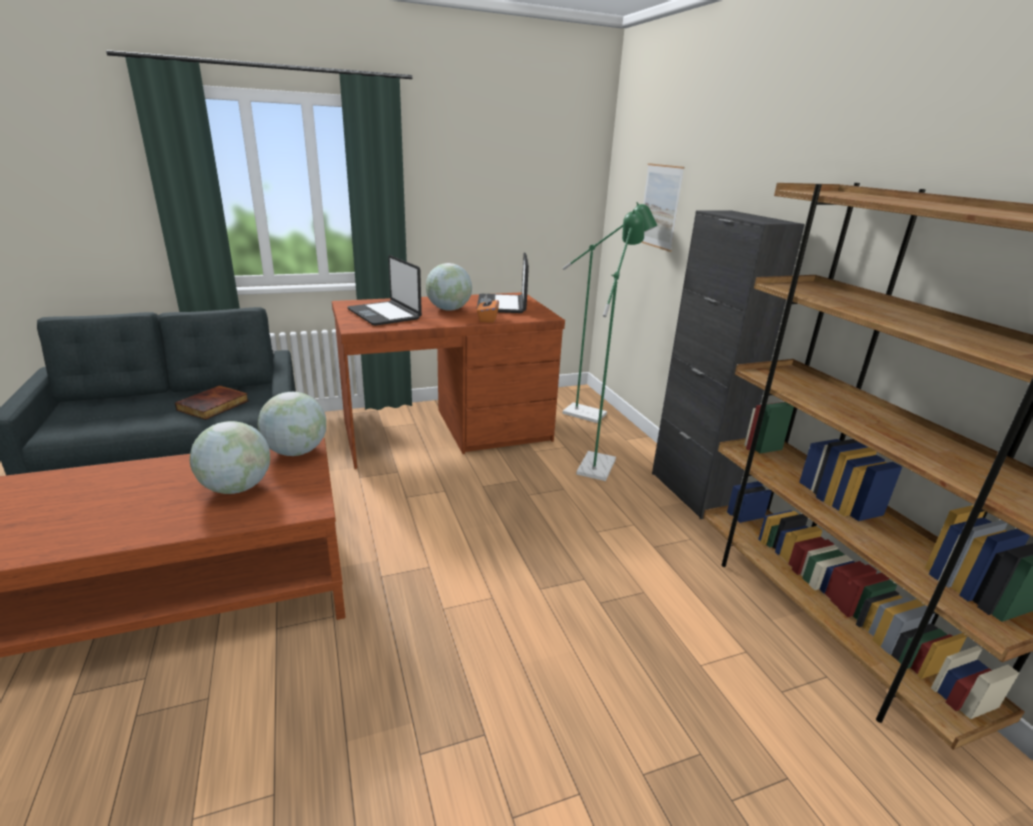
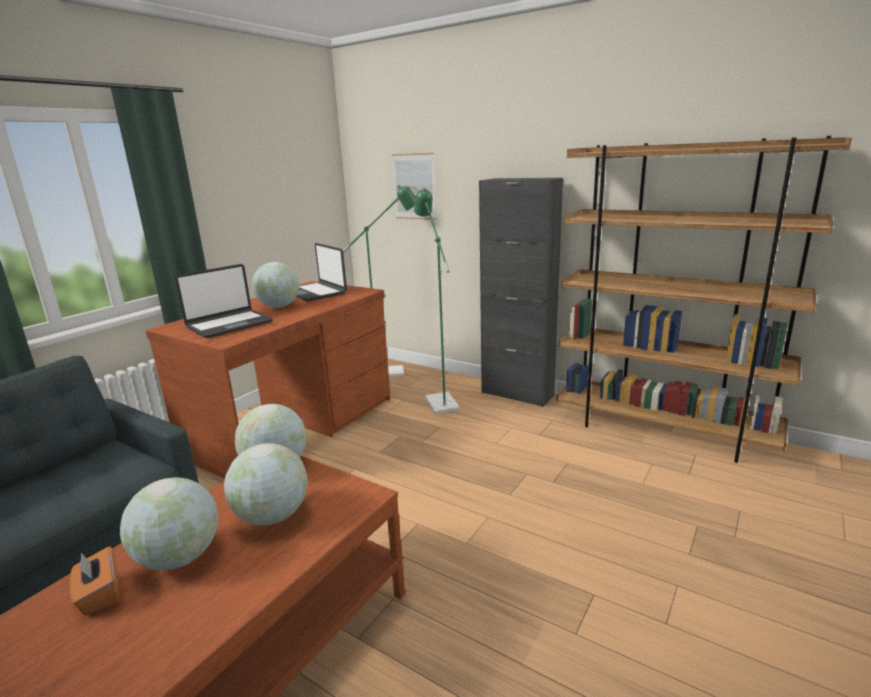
camera: 35 degrees left, 5 degrees down
book [175,385,249,420] -> none
laptop [347,255,422,326] -> laptop turned 60 degrees counterclockwise [175,264,273,338]
orange tissue box [477,294,499,323] -> orange tissue box moved to [70,546,119,615]
none -> globe [120,477,218,570]

